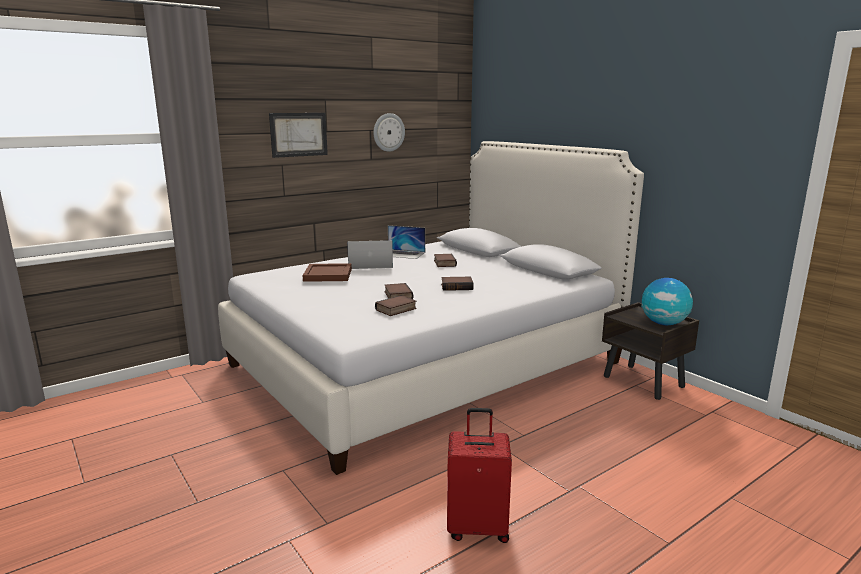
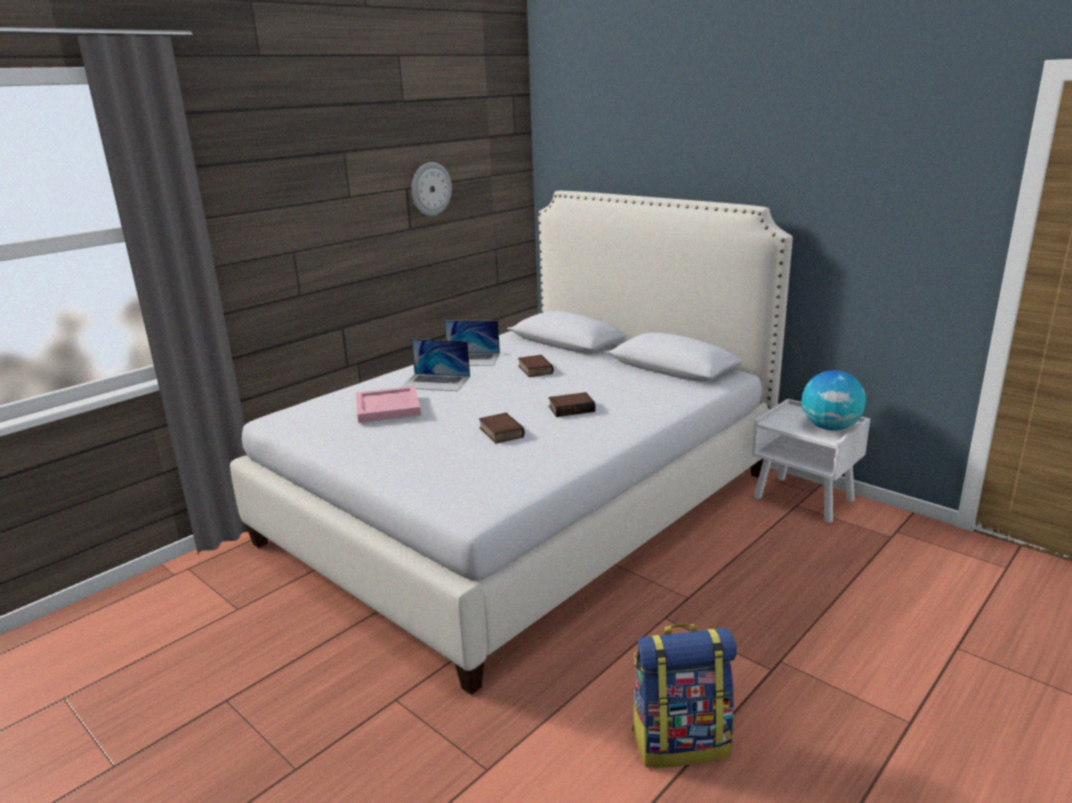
camera: 10 degrees left, 5 degrees up
picture [269,113,328,158] -> none
brown tray [303,263,352,282] -> pink tray [356,386,421,423]
laptop [347,240,393,269] -> laptop turned 150 degrees counterclockwise [401,339,470,391]
book [375,295,417,316] -> none
red suitcase [447,408,512,543] -> backpack [632,624,737,768]
brown nightstand [602,302,699,400] -> white nightstand [752,399,870,523]

